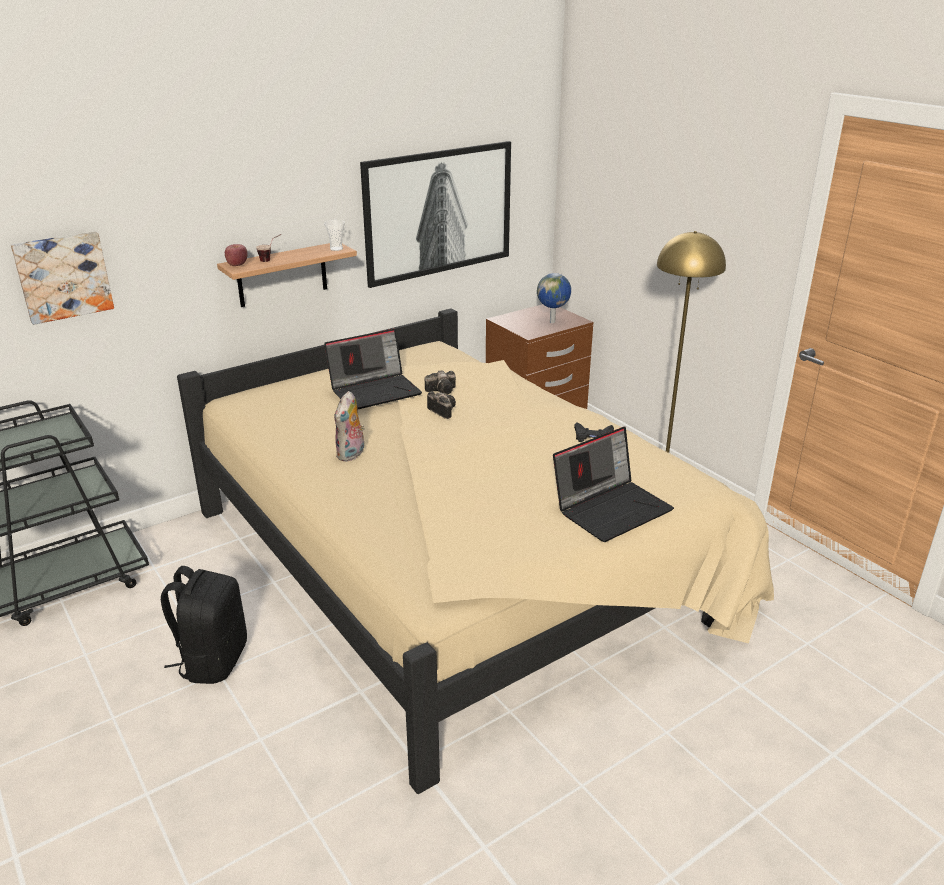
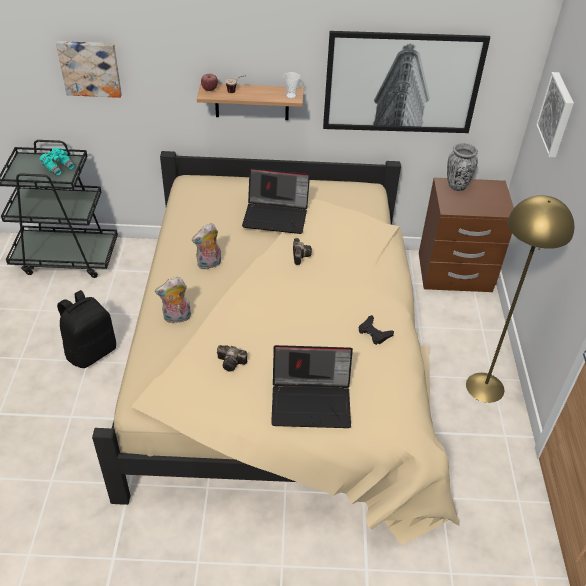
camera: 35 degrees right, 15 degrees up
camera [425,370,456,395] -> camera moved to [217,345,247,372]
globe [537,273,571,323] -> none
none -> turquoise binoculars [40,148,75,176]
none -> plush toy [155,277,191,324]
none -> vase [447,143,478,191]
none -> picture [536,72,574,157]

